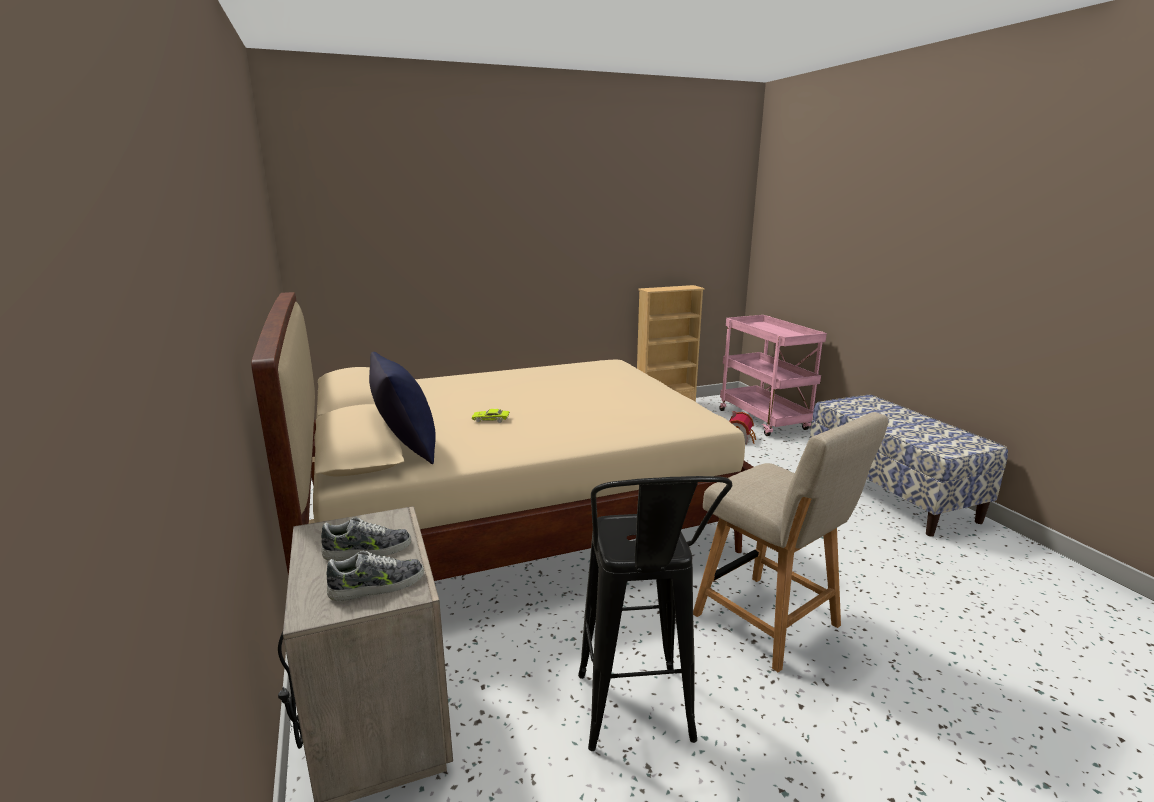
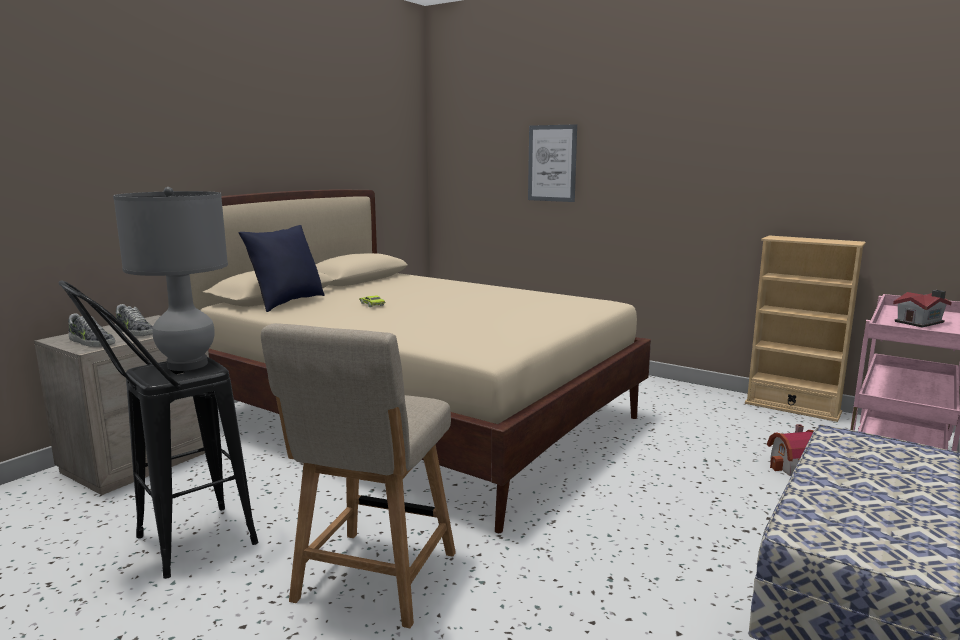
camera: 55 degrees right, 5 degrees down
none -> grey table lamp [113,187,228,371]
none -> picture [528,124,577,202]
none -> toy house [893,290,952,328]

